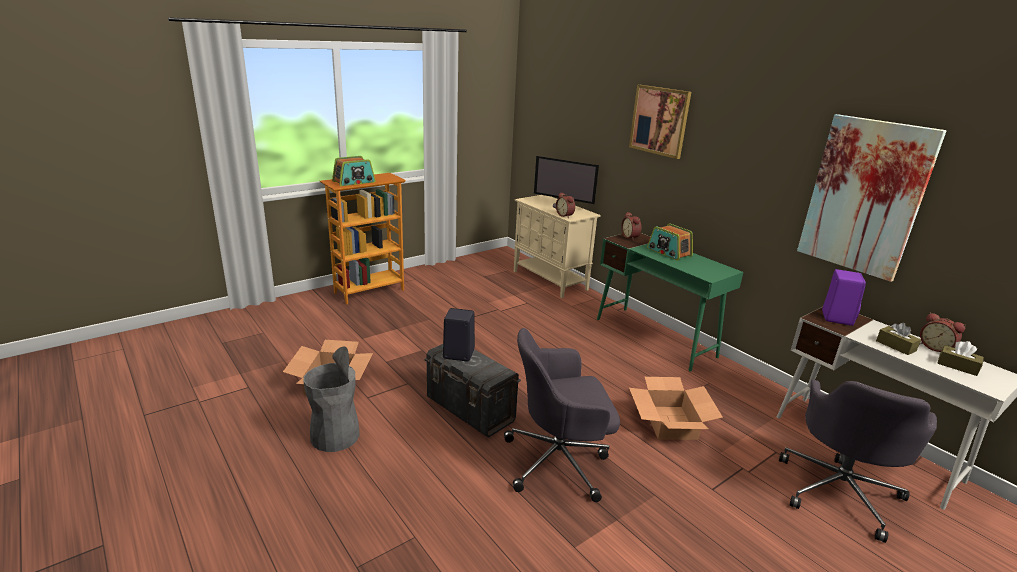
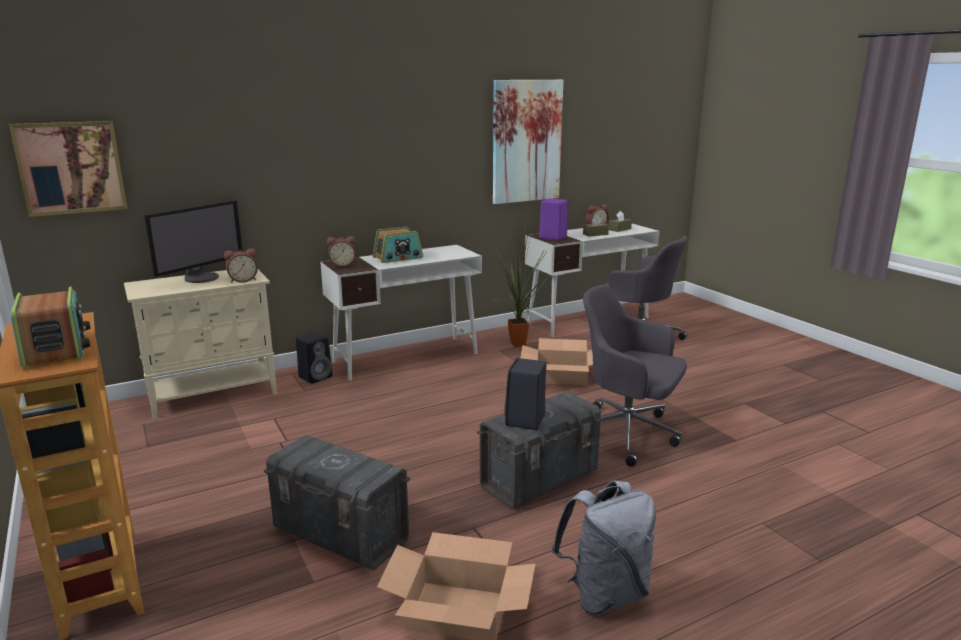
camera: 80 degrees left, 5 degrees down
grey trash can [303,347,359,452] -> grey backpack [551,480,656,614]
grey office chair [504,328,620,502] -> grey office chair turned 120 degrees clockwise [583,285,687,467]
green desk [597,233,743,372] -> white desk [320,245,482,380]
picture [629,85,691,159] -> picture moved to [9,121,127,217]
none -> grey storage box [264,435,410,570]
none -> black speaker [296,332,333,384]
none -> potted plant [489,219,549,347]

